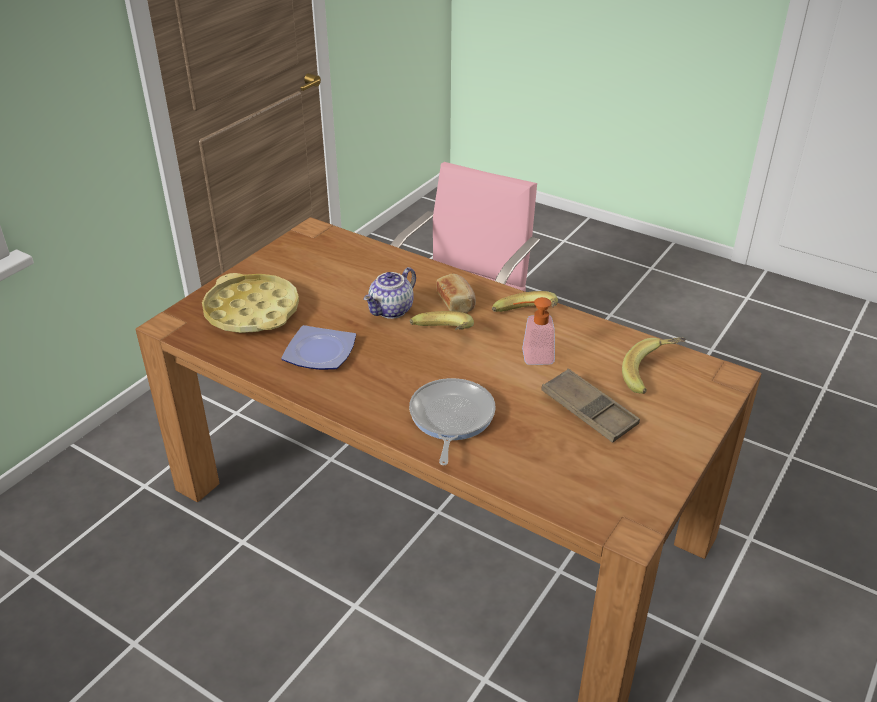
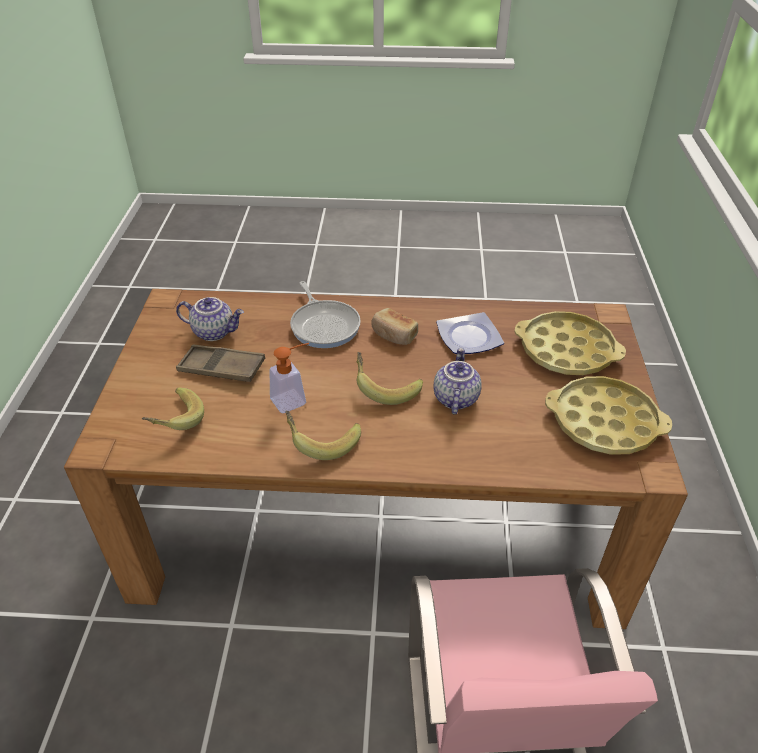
camera: 150 degrees right, 5 degrees up
bread [436,274,476,313] -> bread moved to [371,308,418,345]
none -> teapot [176,297,244,341]
none -> yellow tray [545,376,672,455]

